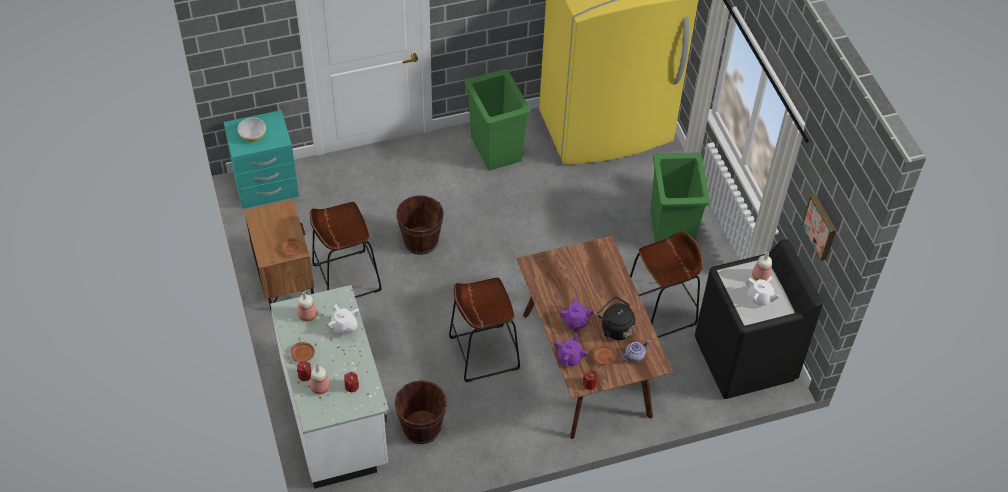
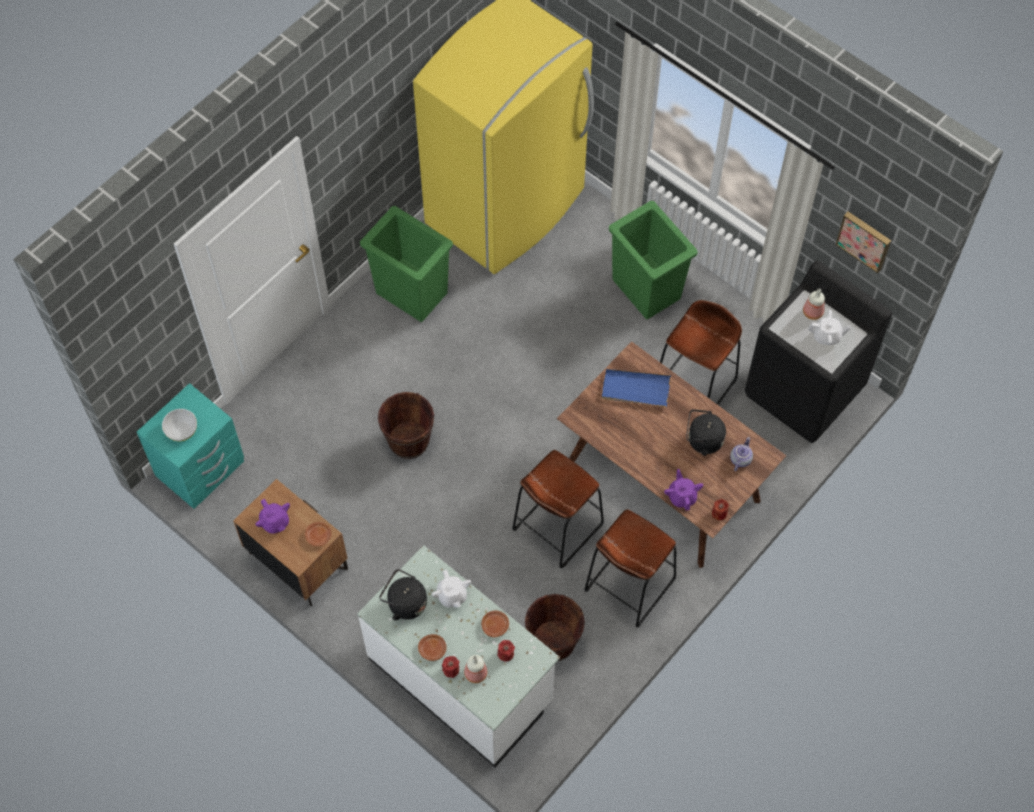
camera: 30 degrees left, 10 degrees up
bottle [298,291,317,322] -> black kettle [379,569,427,620]
brown stool [310,202,381,298] -> brown stool moved to [584,509,676,628]
white teapot [328,304,359,336] -> white teapot turned 45 degrees clockwise [432,570,471,608]
purple teapot [560,297,594,329] -> purple teapot moved to [255,499,290,534]
brown plate [593,345,617,365] -> brown plate moved to [481,611,509,637]
none -> blue tray [602,369,671,407]

